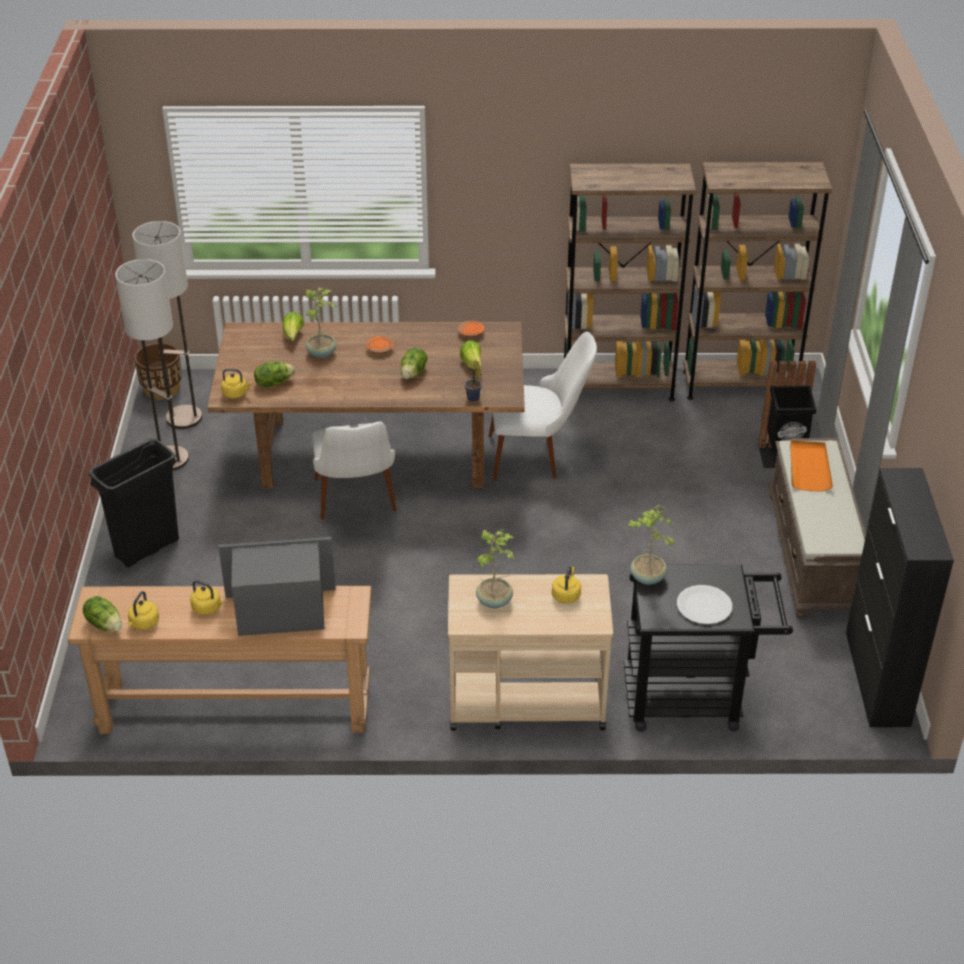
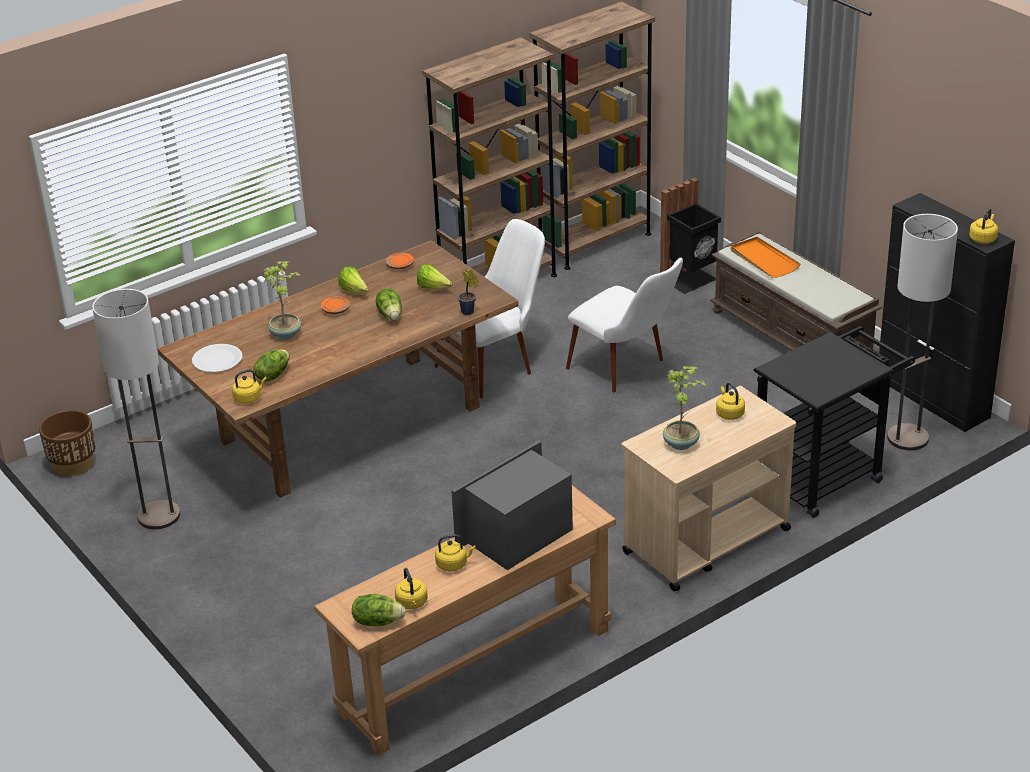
camera: 35 degrees left, 5 degrees down
black trash can [89,438,179,567] -> none
floor lamp [132,221,202,429] -> floor lamp moved to [887,214,958,450]
lettuce [283,312,304,341] -> lettuce moved to [338,266,369,294]
white chair [312,422,396,520] -> white chair moved to [566,258,683,392]
potted plant [627,504,674,585] -> none
white plate [677,585,732,624] -> white plate moved to [192,344,242,372]
none -> yellow kettle [969,208,998,244]

